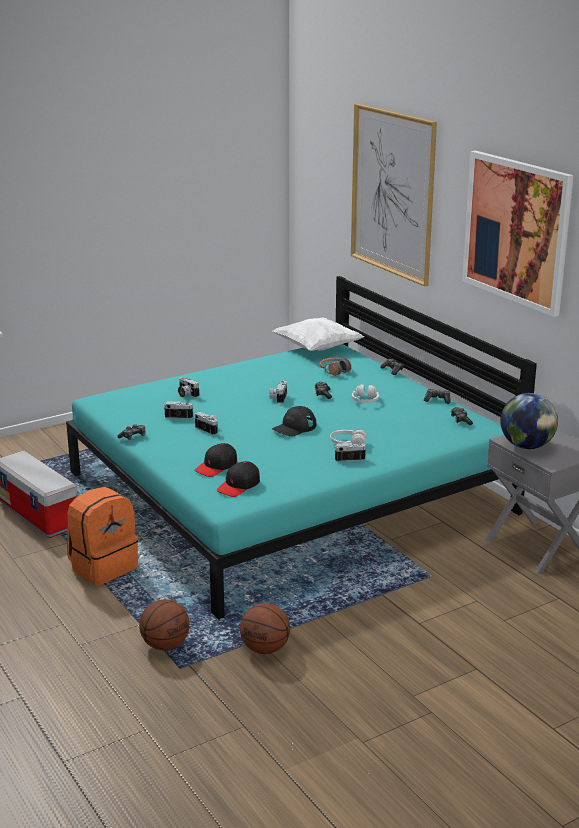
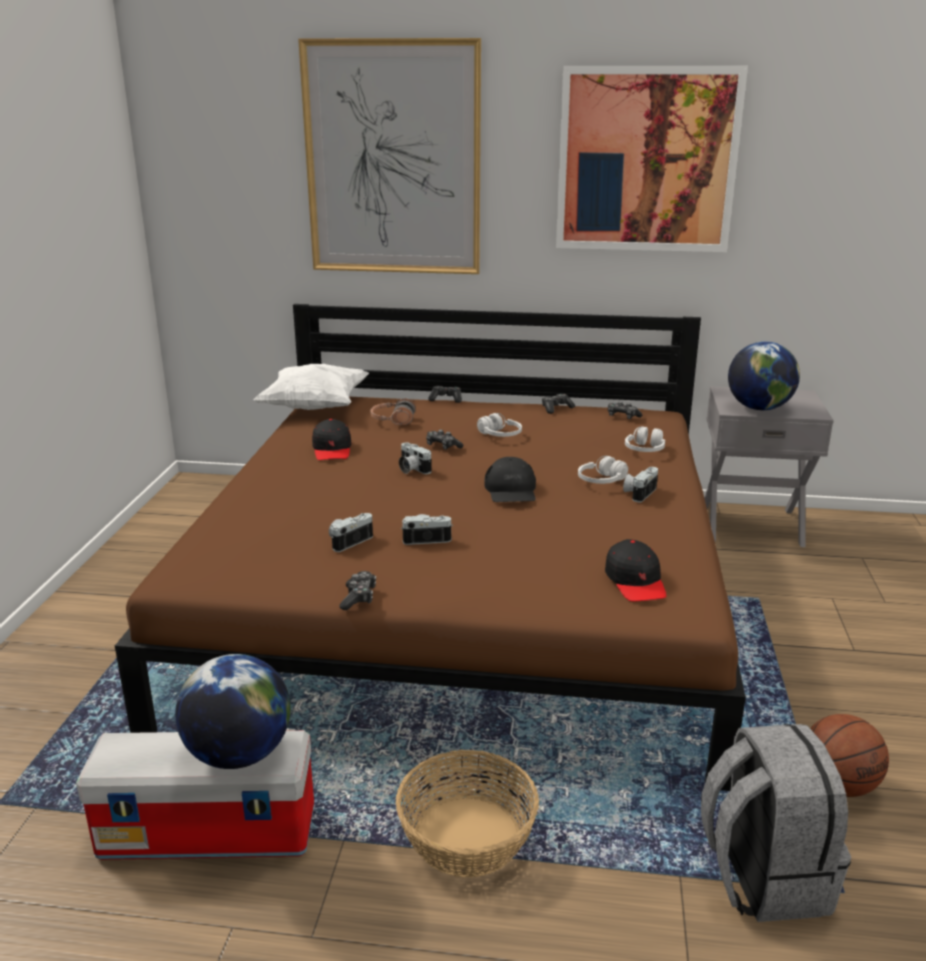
camera: 50 degrees left, 0 degrees up
turquoise bed [66,276,537,620] -> brown bed [115,304,746,791]
orange backpack [67,487,138,586] -> basket [396,750,539,878]
basketball [139,600,190,650] -> grey backpack [701,724,851,922]
camera [178,377,199,398] -> none
black cap [194,443,237,477] -> black cap moved to [312,419,351,460]
none -> globe [175,654,291,769]
none -> white headphones [625,426,665,452]

